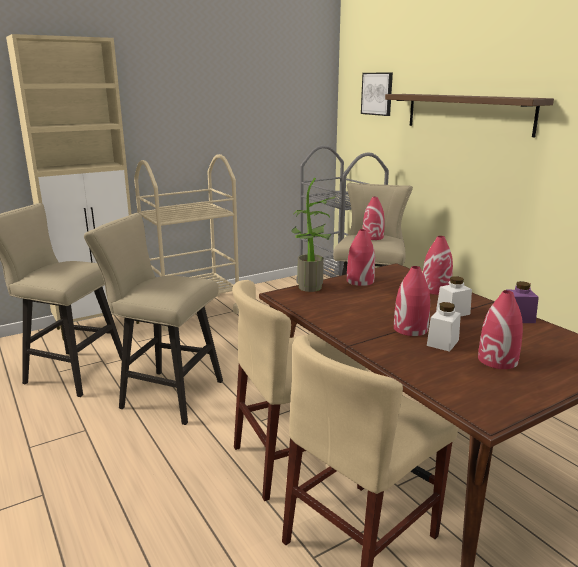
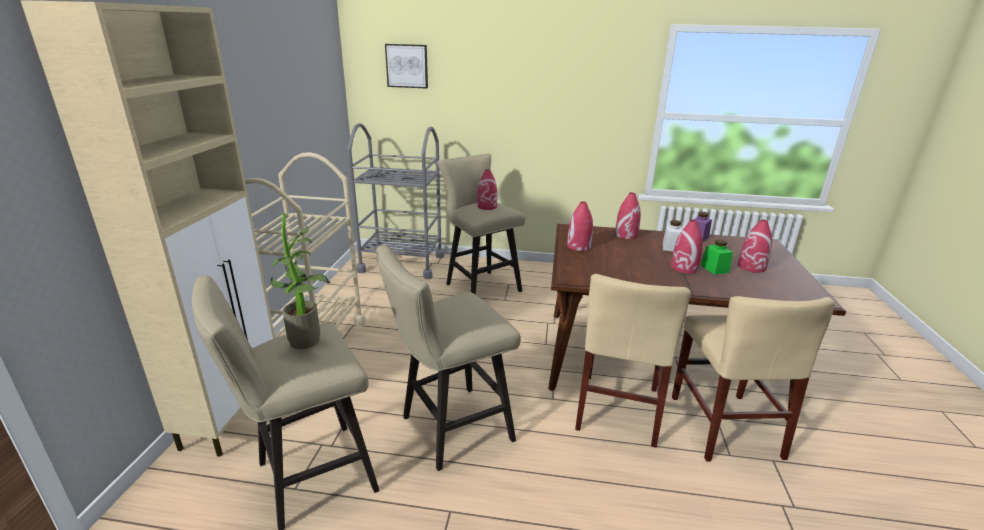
camera: 50 degrees left, 5 degrees up
potted plant [291,178,336,292] -> potted plant moved to [271,213,330,349]
shelf [385,94,554,137] -> none
white jar [427,302,461,352] -> green jar [701,239,733,275]

